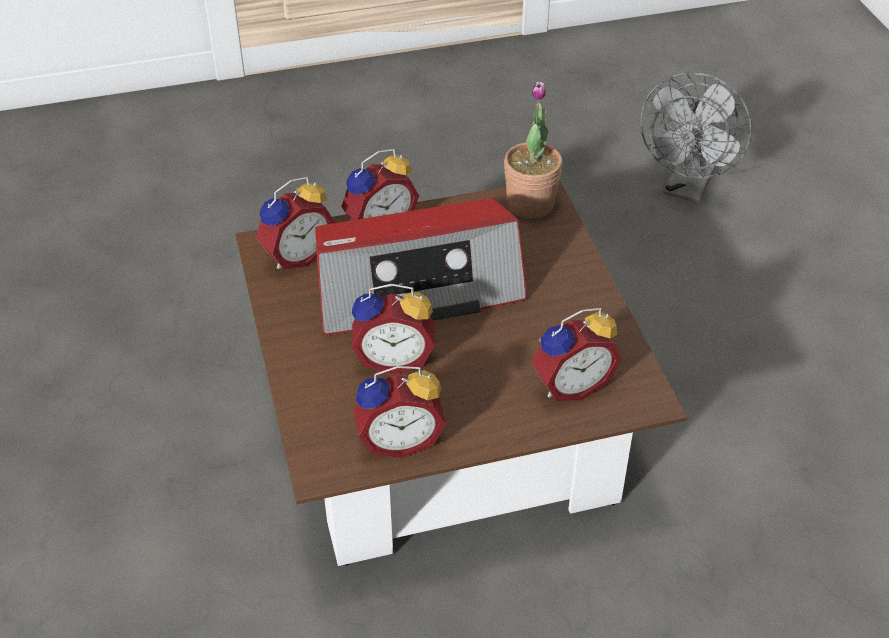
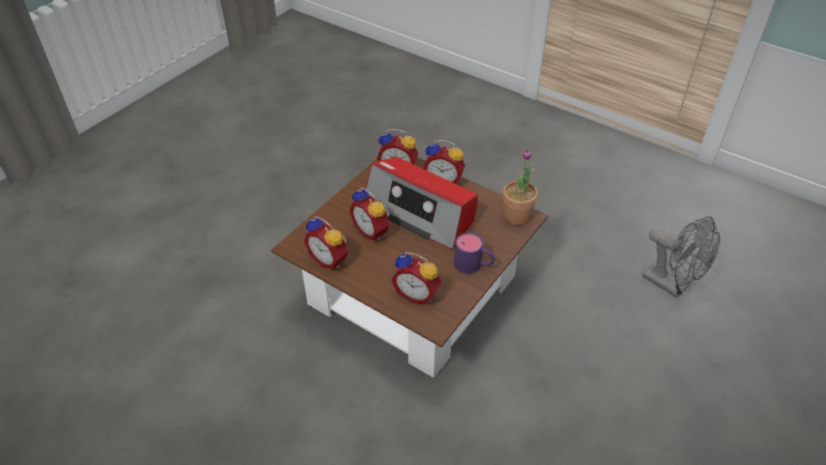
camera: 50 degrees right, 0 degrees up
grey fan [640,73,752,203] -> grey fan turned 120 degrees counterclockwise [642,216,720,298]
none -> purple mug [454,233,495,274]

